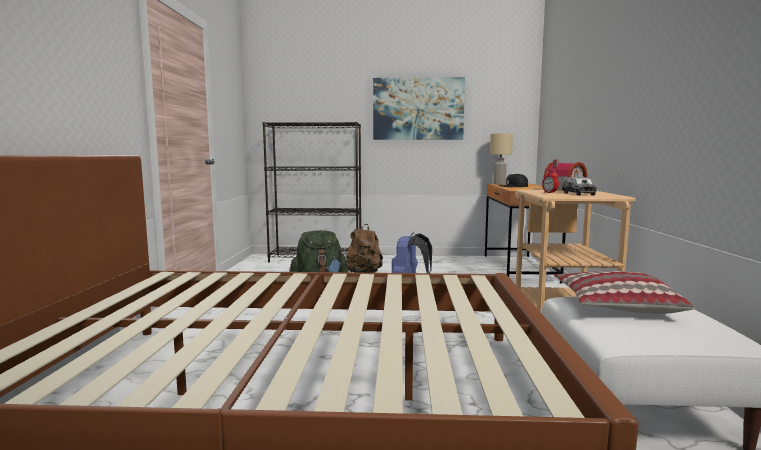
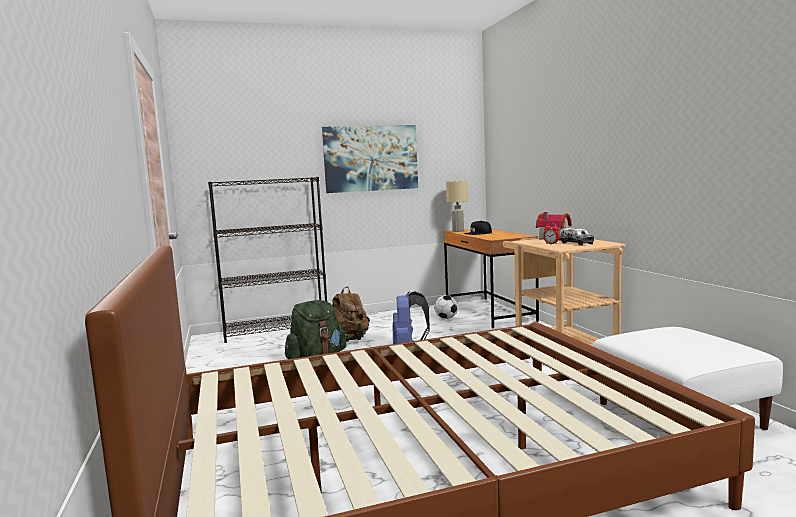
camera: 20 degrees left, 0 degrees up
pillow [554,271,695,314] -> none
none -> football [434,295,458,319]

